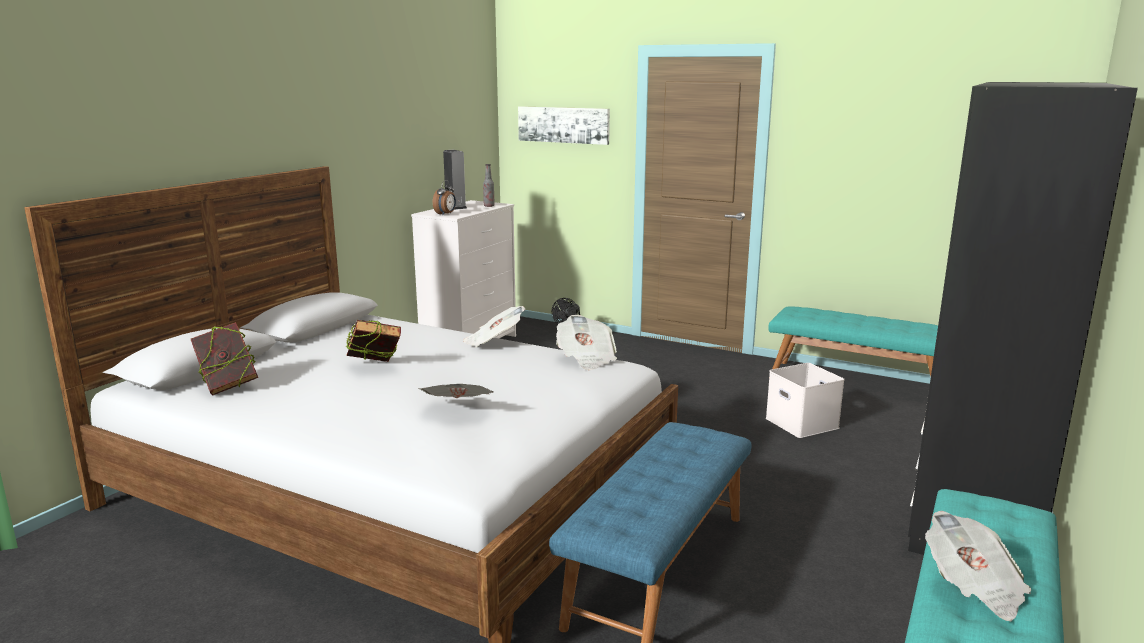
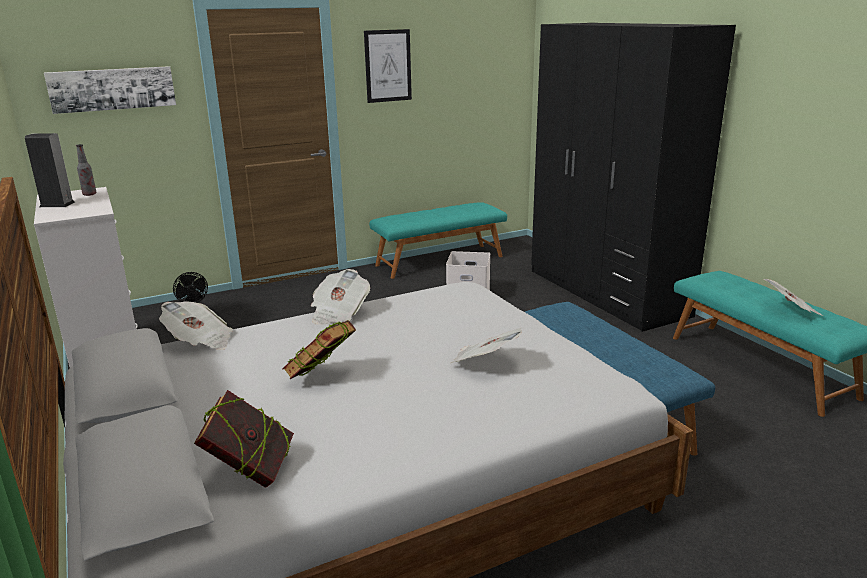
camera: 55 degrees left, 5 degrees up
alarm clock [433,180,456,215] -> none
newspaper [556,315,617,370] -> newspaper moved to [159,301,233,350]
none -> picture [364,29,412,103]

